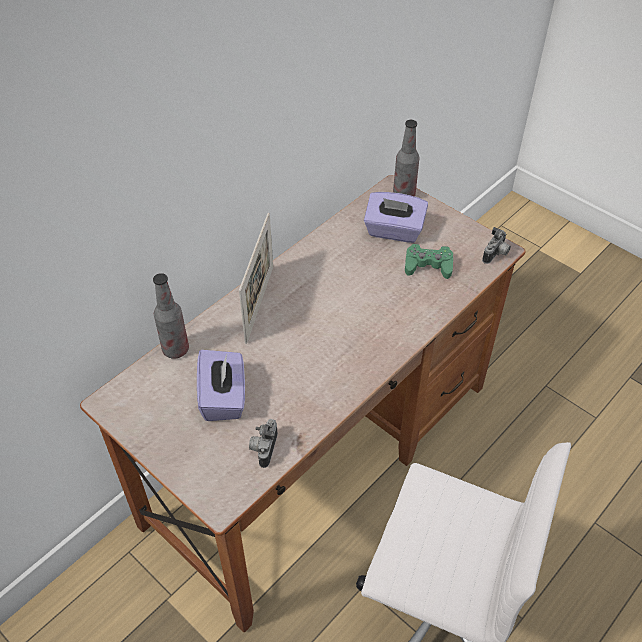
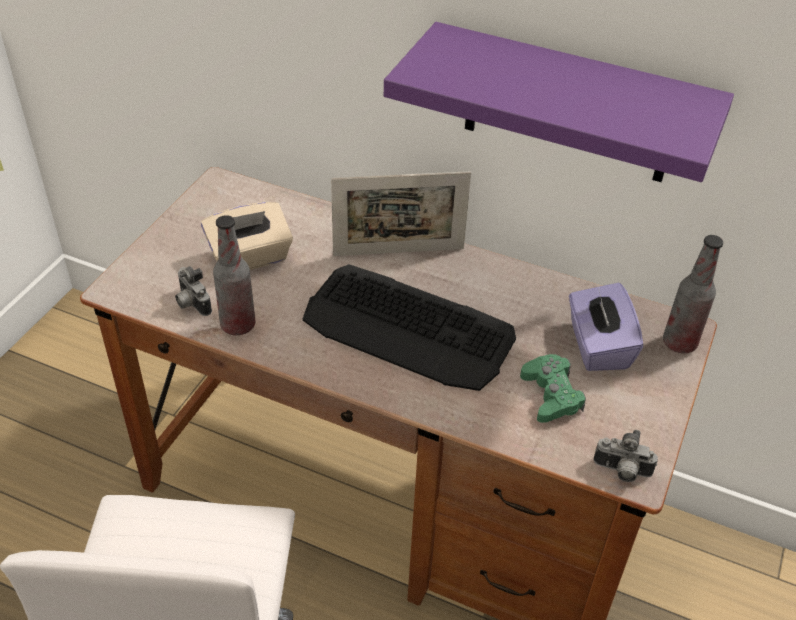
camera: 70 degrees right, 5 degrees down
bottle [153,273,189,359] -> bottle moved to [213,215,255,335]
purple tissue box [197,350,245,421] -> beige tissue box [201,202,293,270]
camera [249,419,278,468] -> camera turned 120 degrees counterclockwise [175,266,212,316]
none -> keyboard [303,264,516,391]
none -> purple shelf [384,22,734,182]

